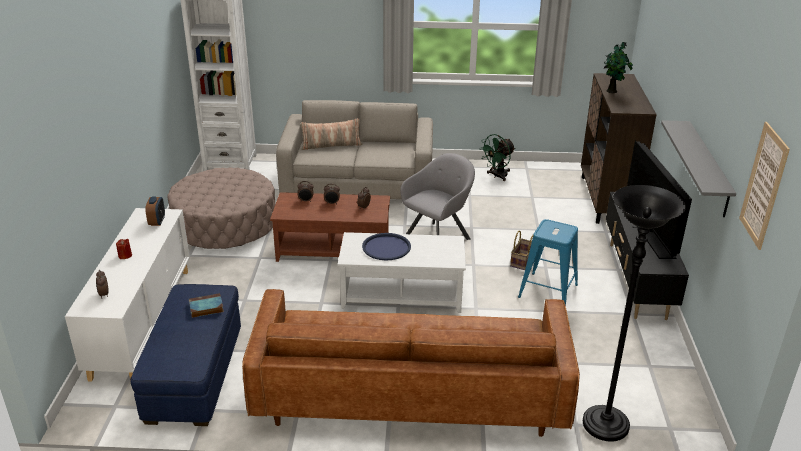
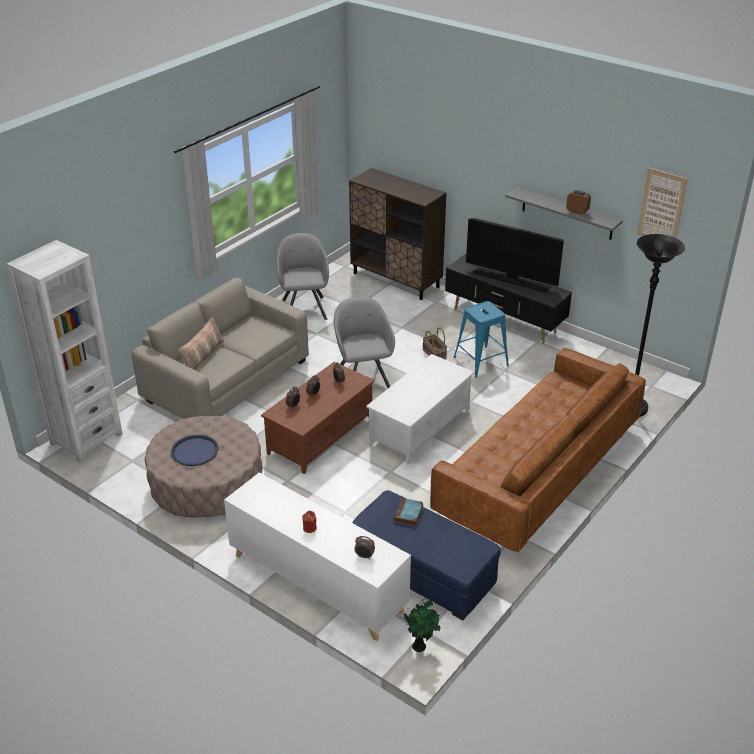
camera: 55 degrees left, 5 degrees up
alarm clock [145,196,165,226] -> alarm clock moved to [566,190,591,215]
blue tray [362,233,411,260] -> blue tray moved to [171,435,219,466]
green fan [479,134,515,181] -> grey armchair [277,233,329,320]
potted plant [603,42,633,93] -> potted plant moved to [404,598,441,652]

